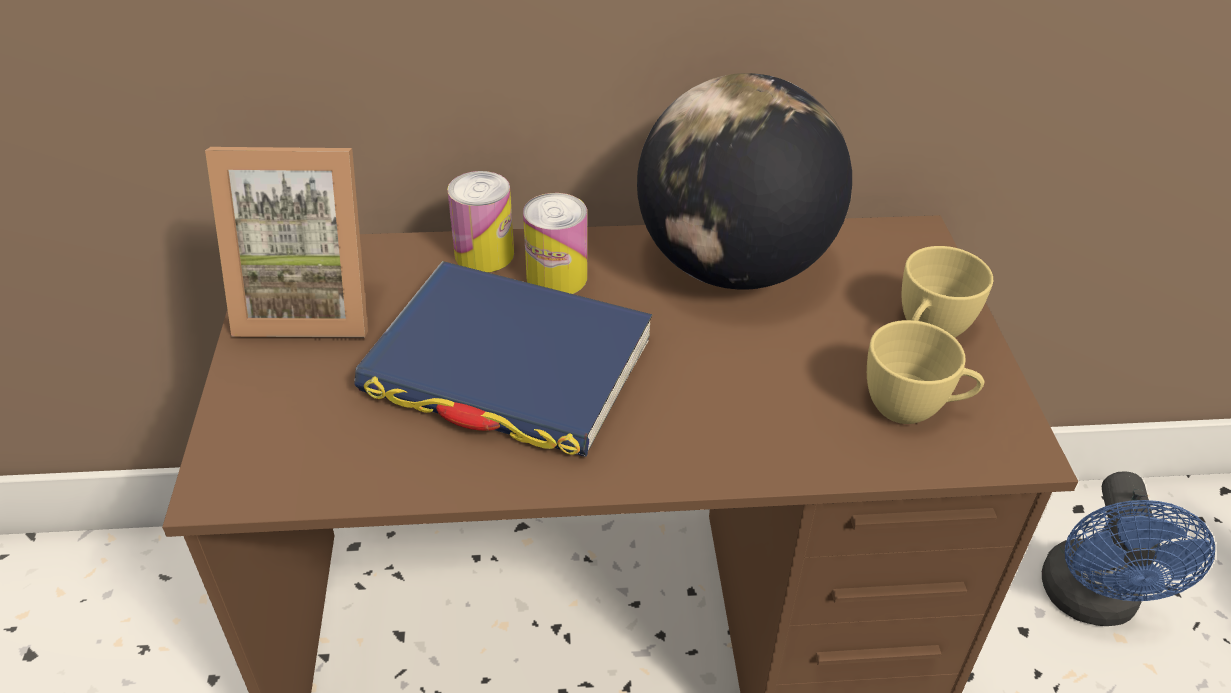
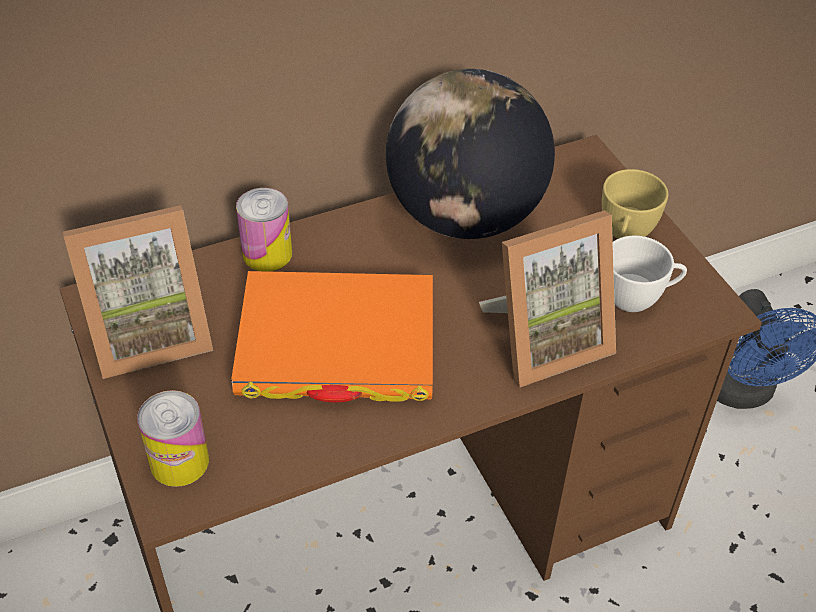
camera: 20 degrees left, 5 degrees up
blue book [354,261,652,457] -> orange book [231,271,433,402]
can [523,193,587,294] -> can moved to [137,390,209,487]
yellow cup [867,320,984,424] -> white cup [613,236,687,312]
none -> picture frame [479,210,616,387]

